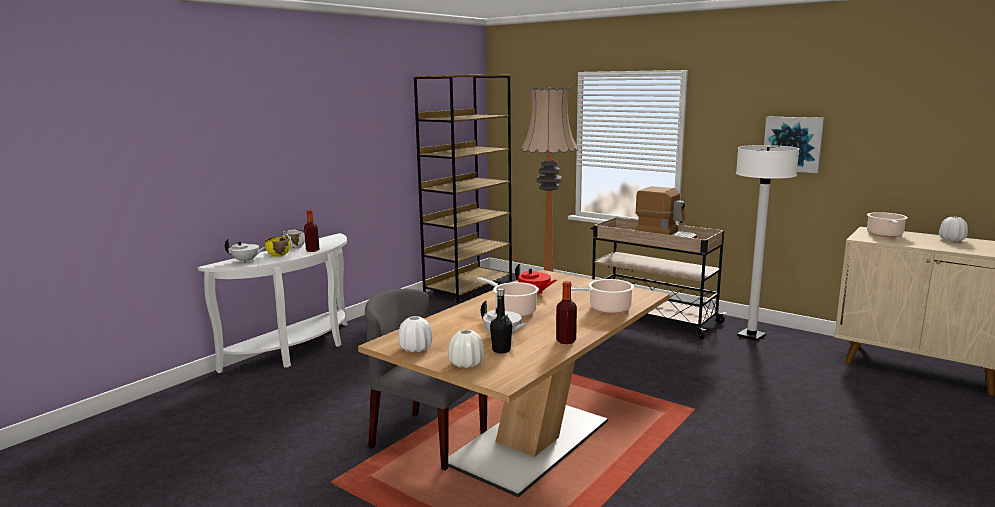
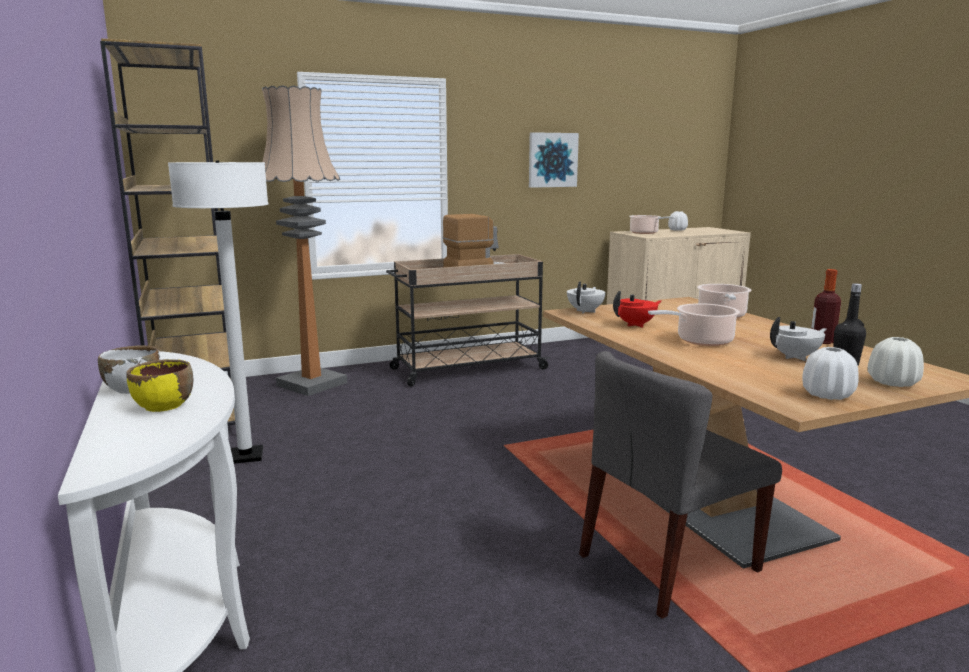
camera: 60 degrees left, 0 degrees up
white teapot [225,238,266,263] -> white teapot moved to [567,281,606,313]
bottle [304,210,319,252] -> none
white floor lamp [736,145,799,341] -> white floor lamp moved to [168,160,269,464]

